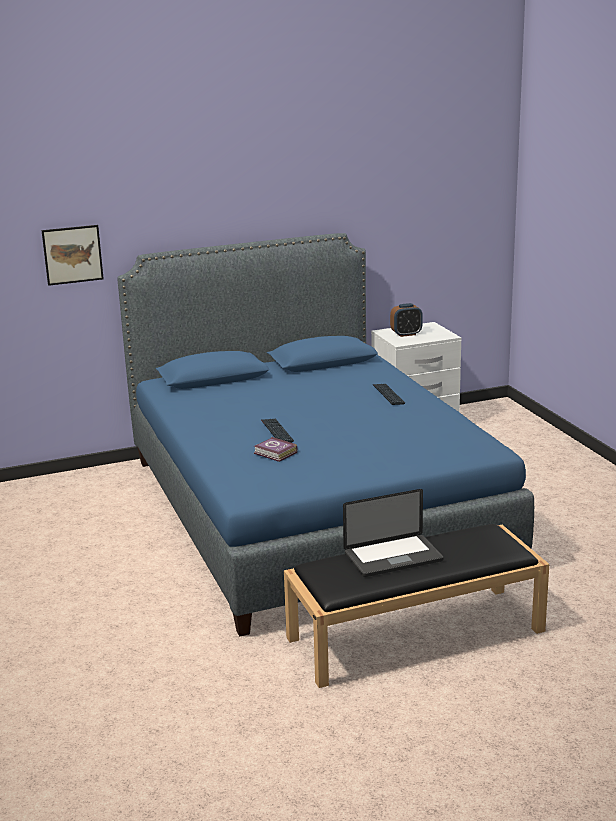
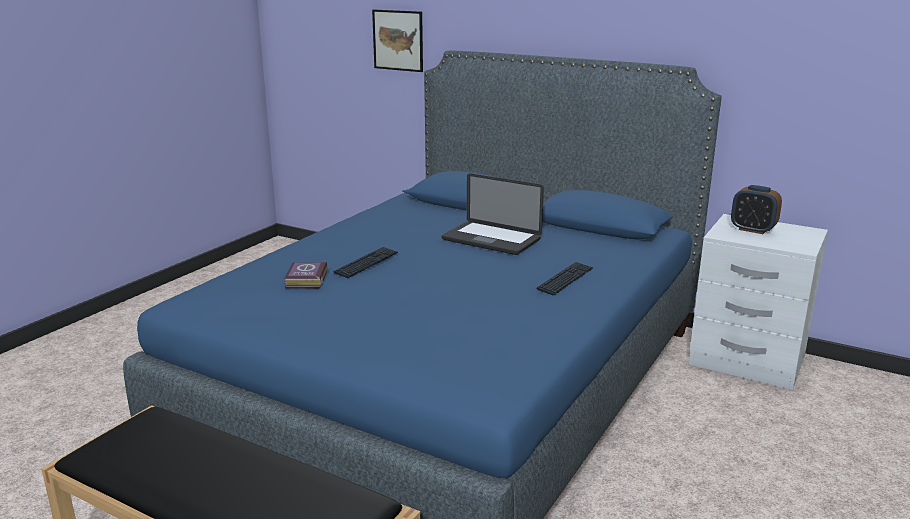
camera: 50 degrees right, 0 degrees up
laptop [343,489,444,577] -> laptop moved to [442,173,544,255]

